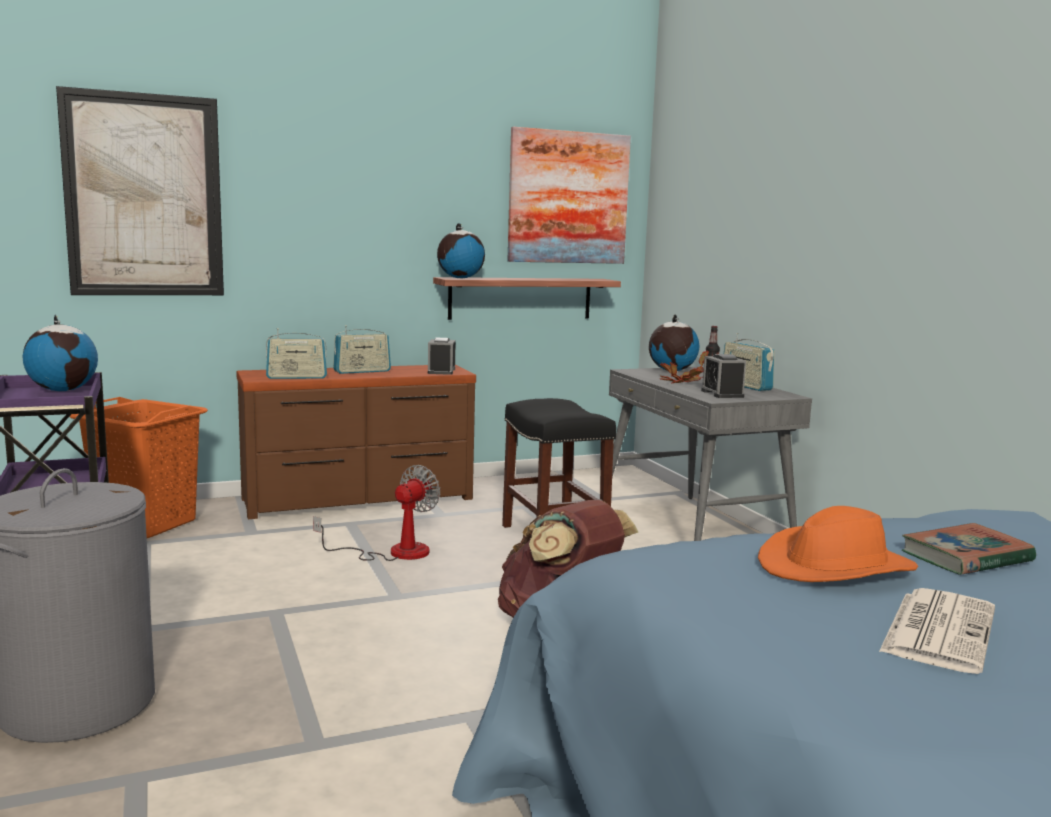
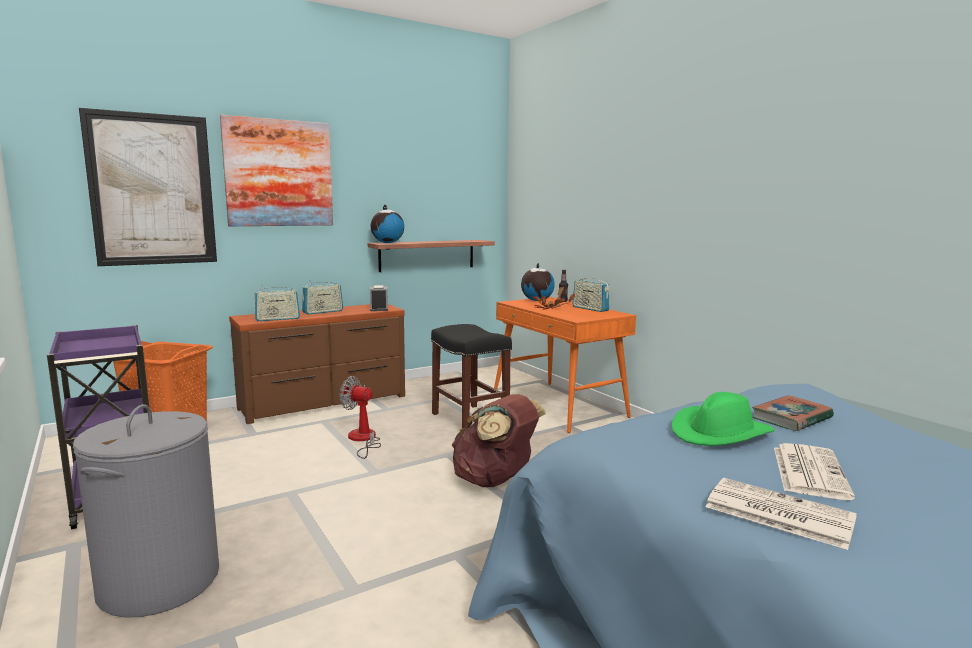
camera: 10 degrees left, 0 degrees up
globe [23,315,98,391] -> none
fan [313,465,440,561] -> fan turned 90 degrees counterclockwise [340,376,381,459]
picture [507,127,631,264] -> picture moved to [220,115,333,226]
grey desk [609,367,812,541] -> orange desk [494,297,636,433]
alarm clock [701,354,746,398] -> none
orange hat [758,506,918,582] -> green hat [671,392,775,446]
none -> newspaper [706,478,857,550]

